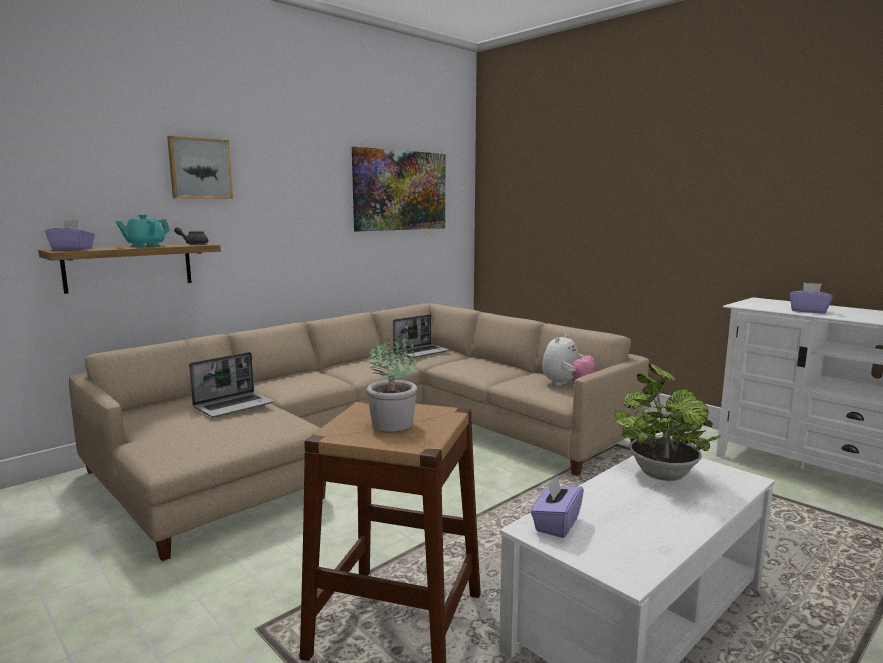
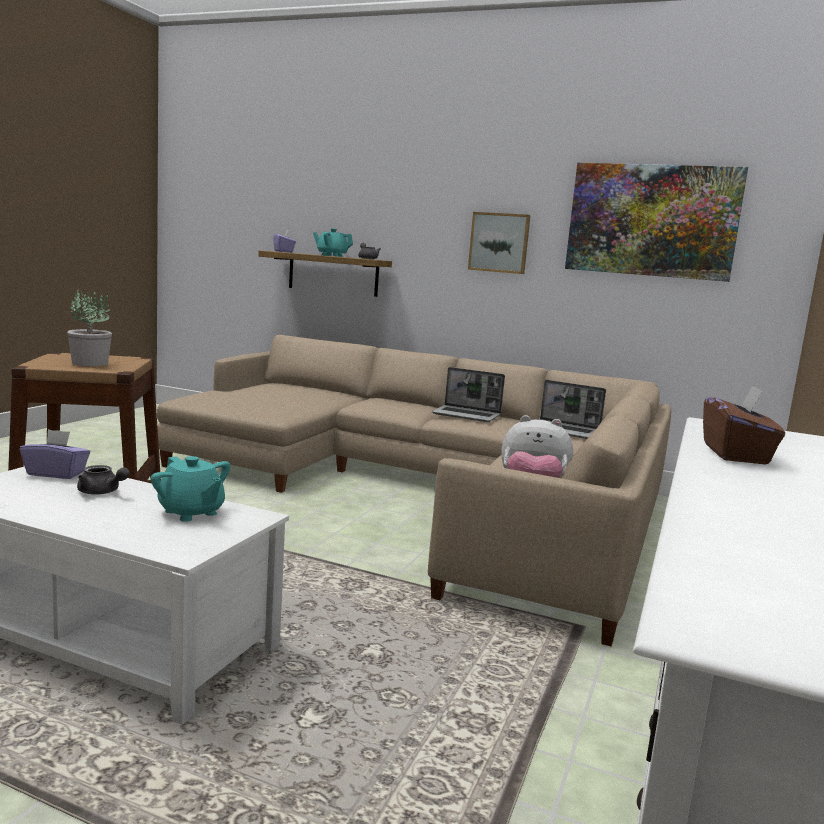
camera: 65 degrees right, 0 degrees up
picture [167,136,233,199] -> picture moved to [468,212,531,274]
laptop [189,352,275,418] -> laptop moved to [432,367,505,422]
potted plant [614,363,720,481] -> turquoise teapot [151,456,230,522]
purple tissue box [790,283,833,313] -> brown tissue box [703,385,785,465]
none -> grey teapot [77,465,130,495]

